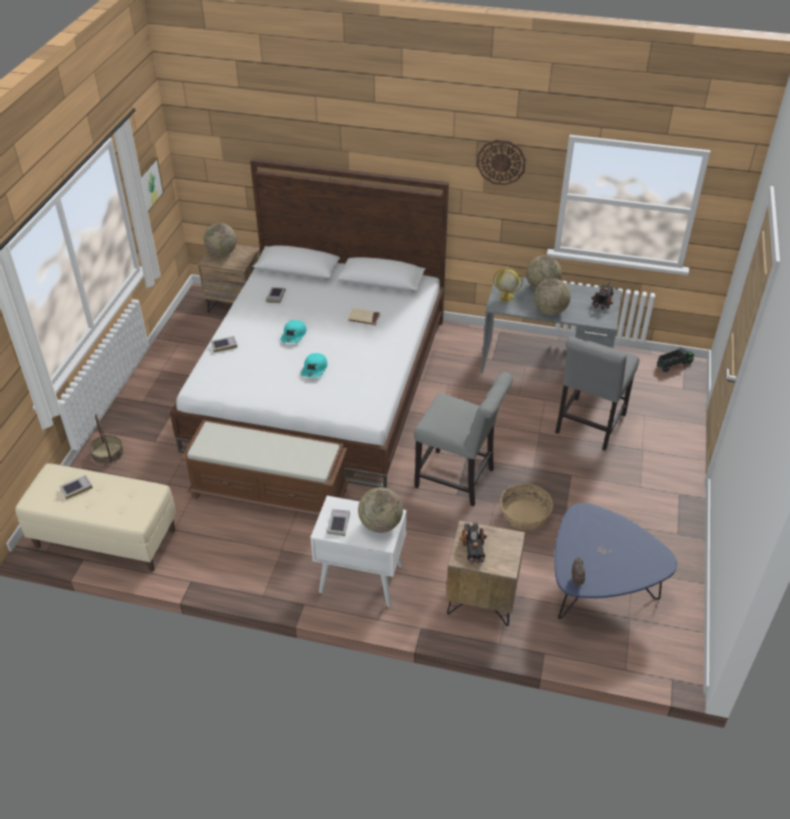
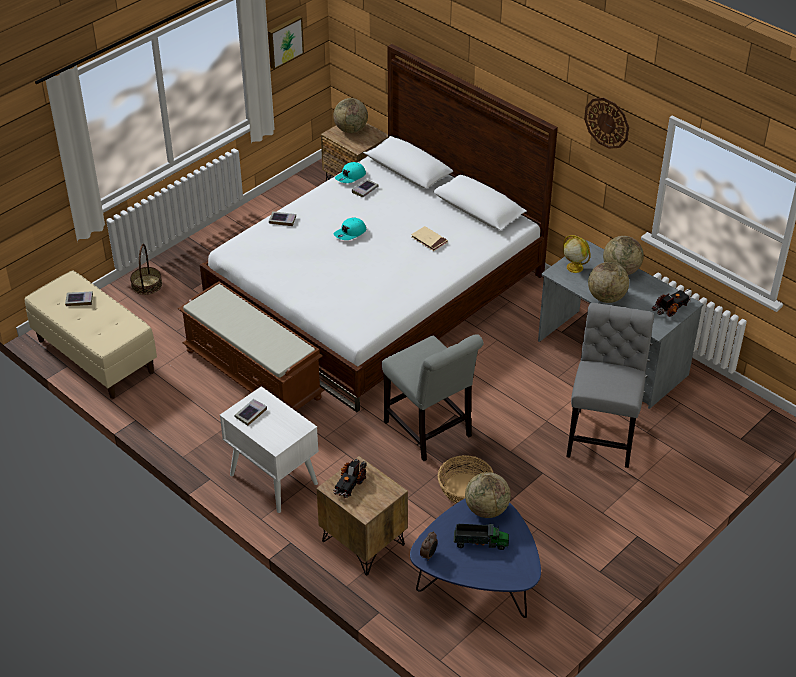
camera: 30 degrees right, 0 degrees up
turquoise cap [301,353,327,378] -> turquoise cap moved to [335,162,366,183]
globe [358,487,403,533] -> globe moved to [465,472,511,518]
grey chair [555,337,640,451] -> grey chair turned 135 degrees clockwise [566,303,654,468]
toy truck [656,347,694,372] -> toy truck moved to [454,524,509,550]

